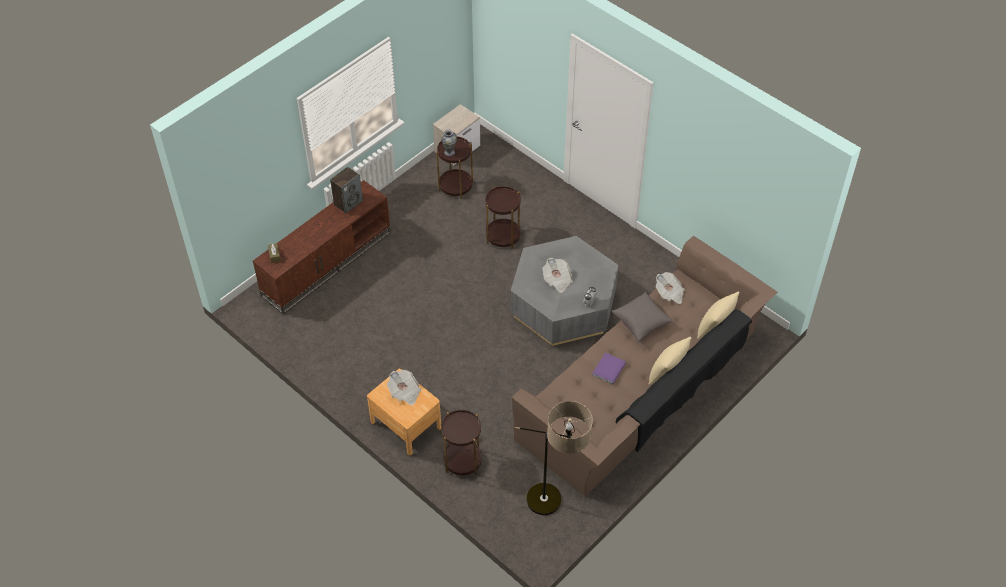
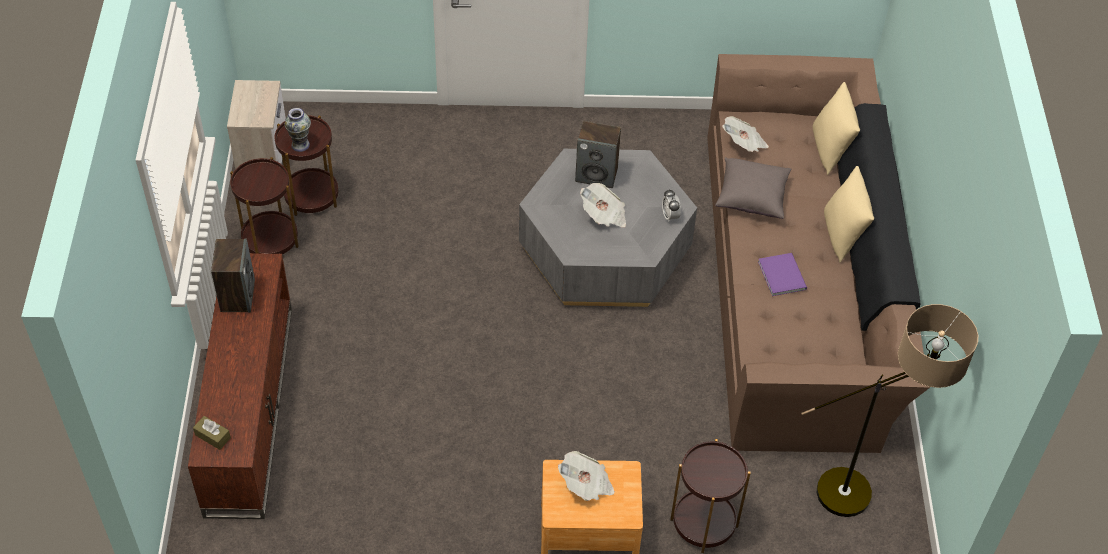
camera: 45 degrees left, 0 degrees up
brown side table [486,186,521,249] -> brown side table moved to [230,157,299,254]
none -> speaker [575,121,621,188]

